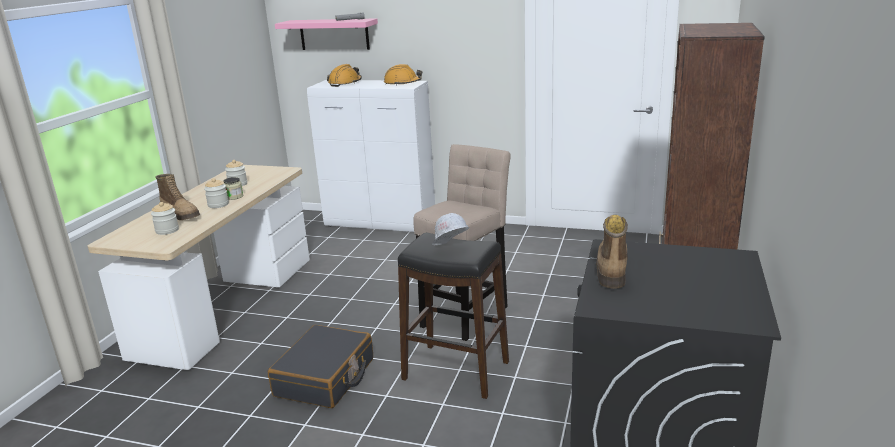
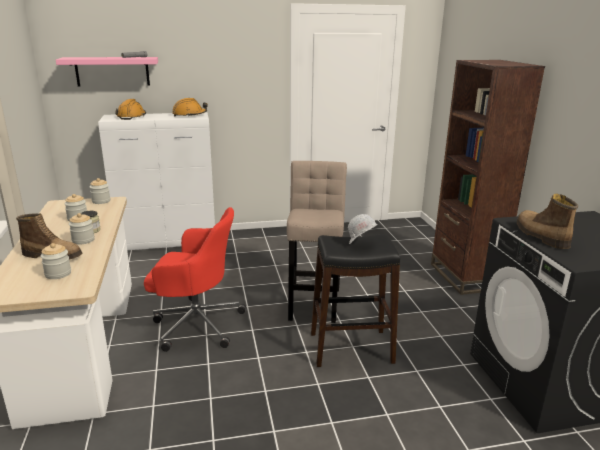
camera: 30 degrees left, 0 degrees up
black suitcase [268,325,373,408] -> none
none -> jar [90,178,110,204]
none -> red office chair [144,207,246,352]

